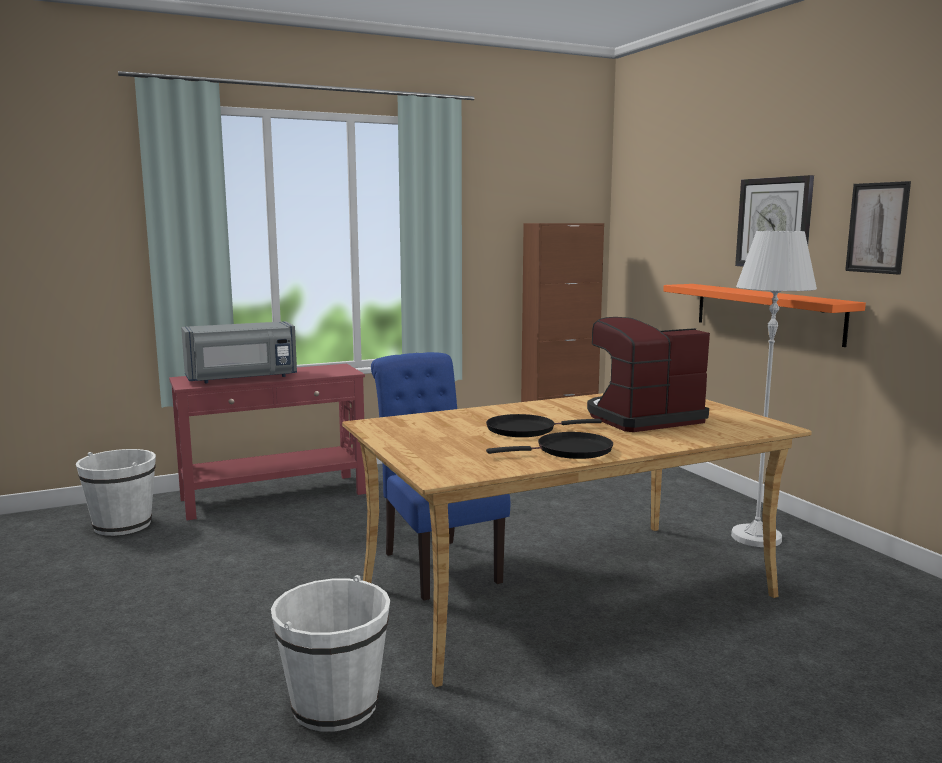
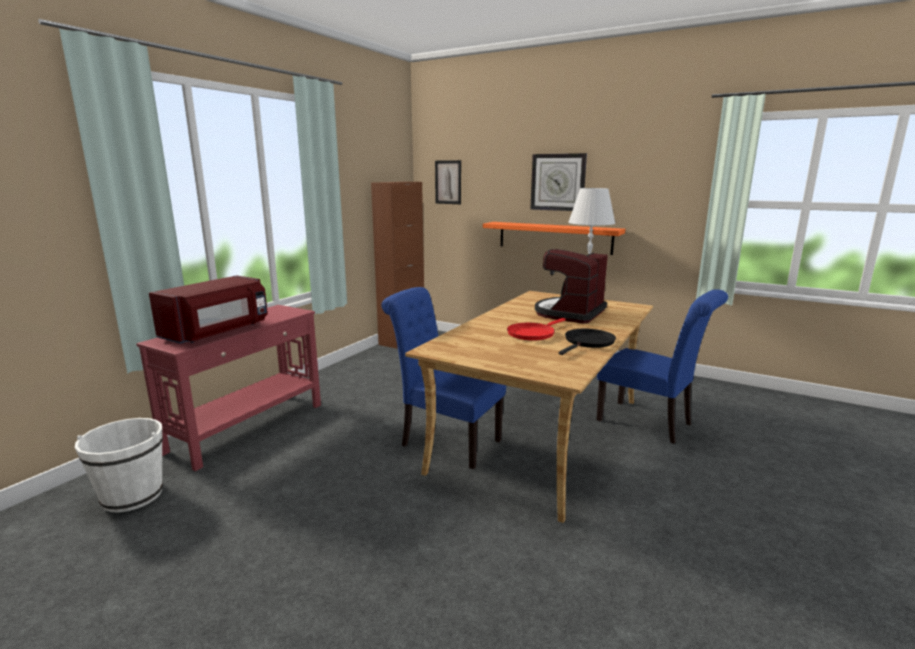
camera: 35 degrees left, 5 degrees up
grey microwave [181,321,297,383] -> red microwave [149,275,268,344]
white bucket [271,575,390,732] -> none
black frying pan [486,414,602,437] -> red frying pan [507,318,566,340]
picture [845,181,911,275] -> picture moved to [435,160,461,204]
none -> blue chair [597,289,728,444]

